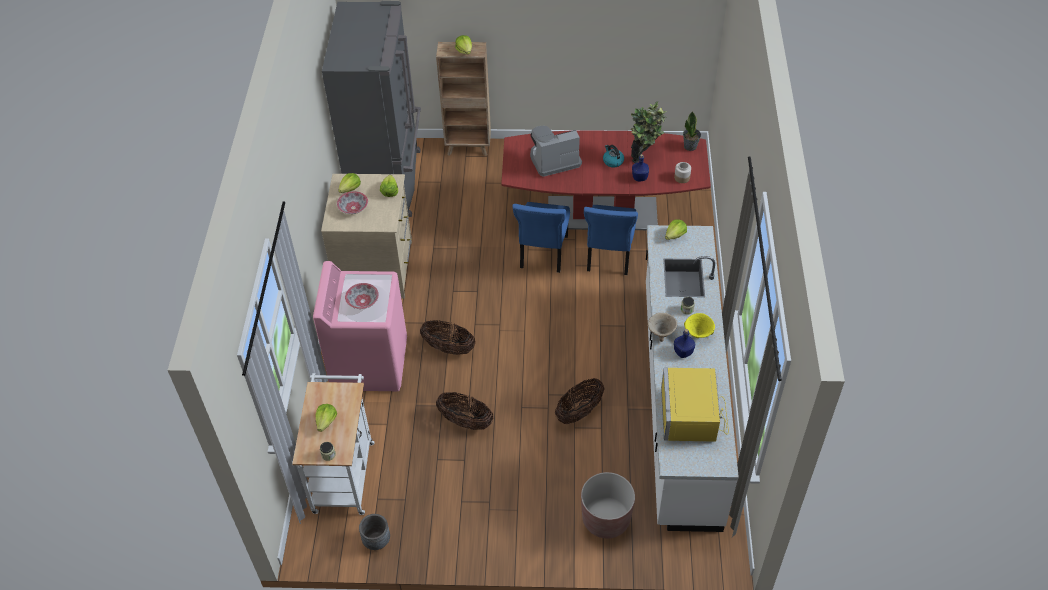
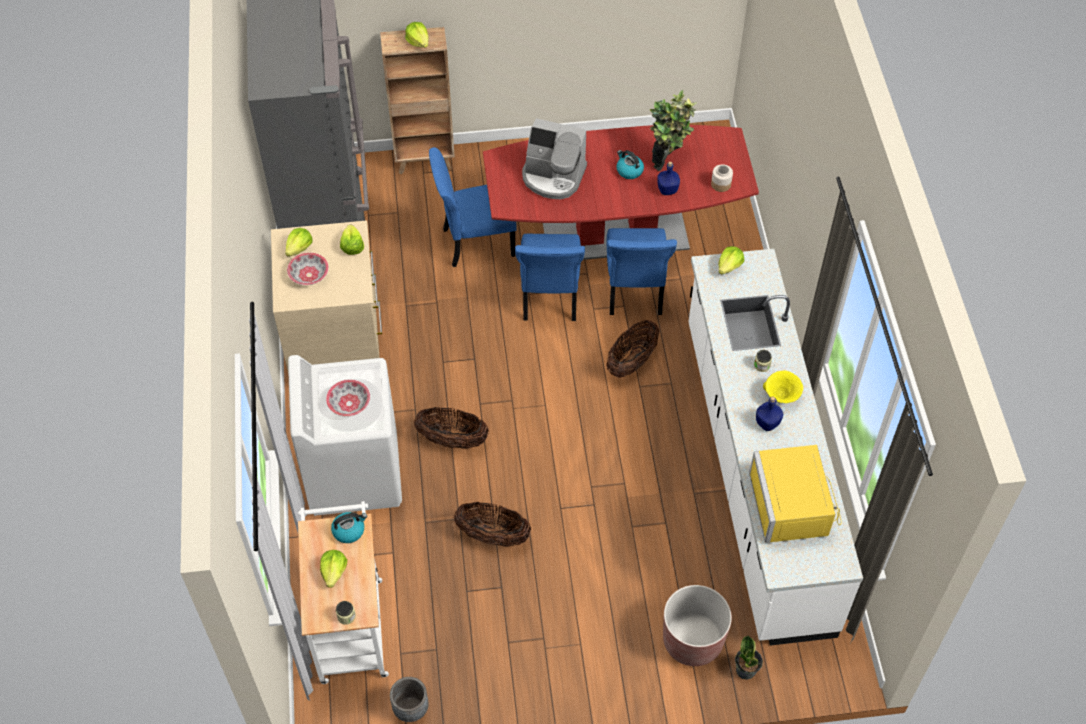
camera: 10 degrees left, 5 degrees up
pink washing machine [313,261,407,391] -> white washing machine [288,355,402,516]
coffee machine [530,126,582,177] -> coffee machine turned 135 degrees counterclockwise [522,118,587,199]
basket [555,378,605,424] -> basket moved to [606,320,659,378]
beige bowl [648,313,677,342] -> none
potted plant [683,111,701,151] -> potted plant moved to [735,635,763,680]
none -> kettle [331,512,367,543]
none -> blue chair [429,147,517,267]

